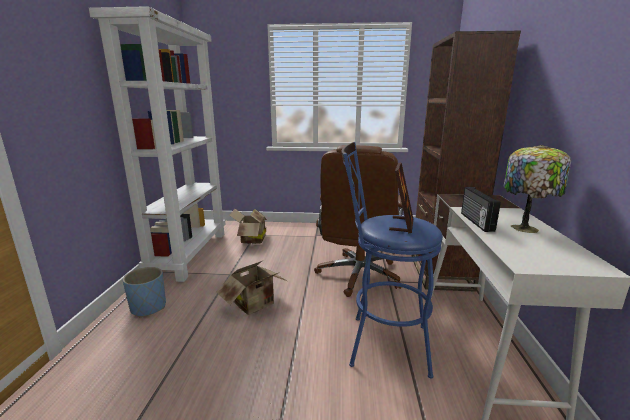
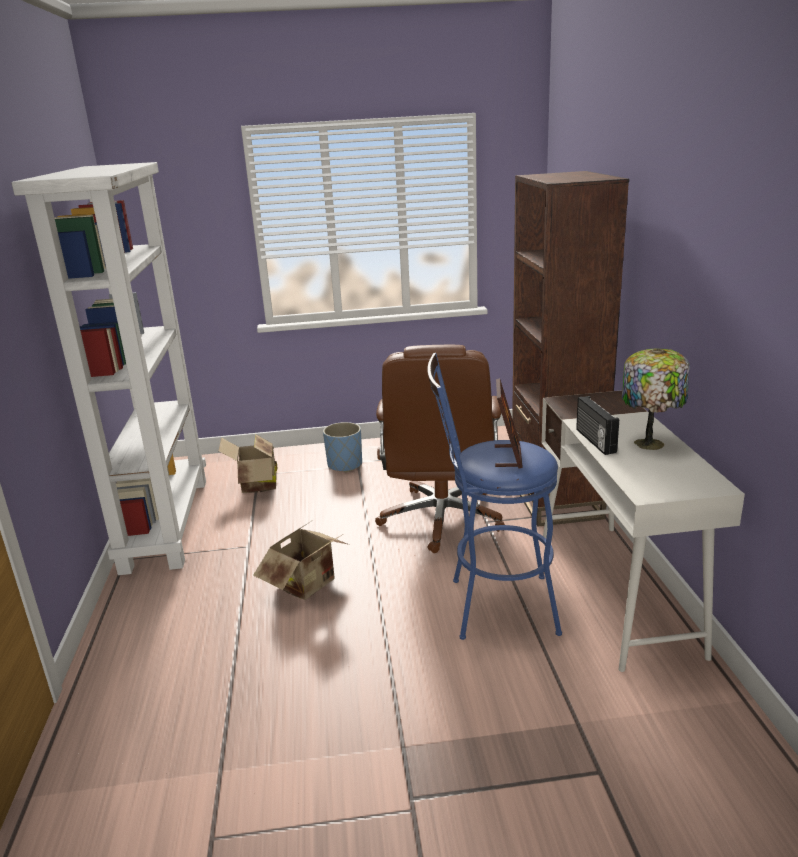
camera: 10 degrees left, 5 degrees up
blue planter [123,267,166,317] -> blue planter moved to [323,422,362,473]

